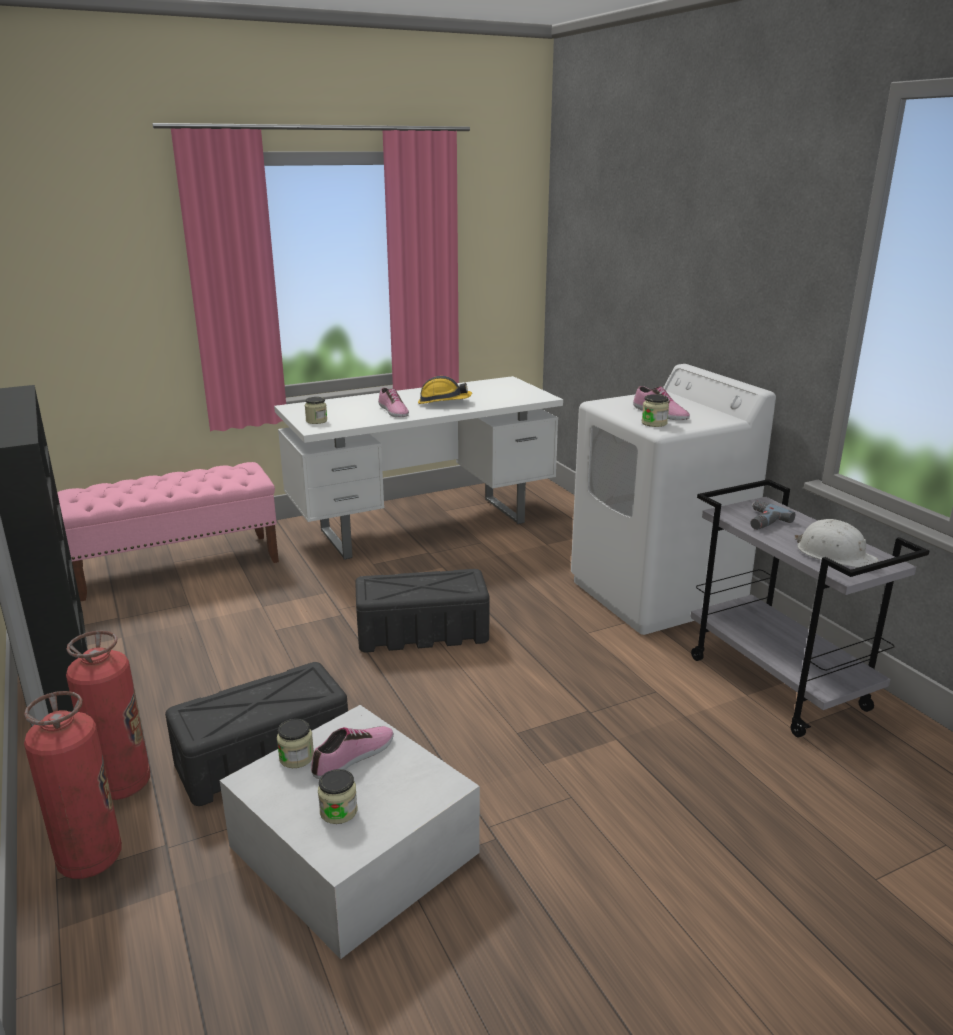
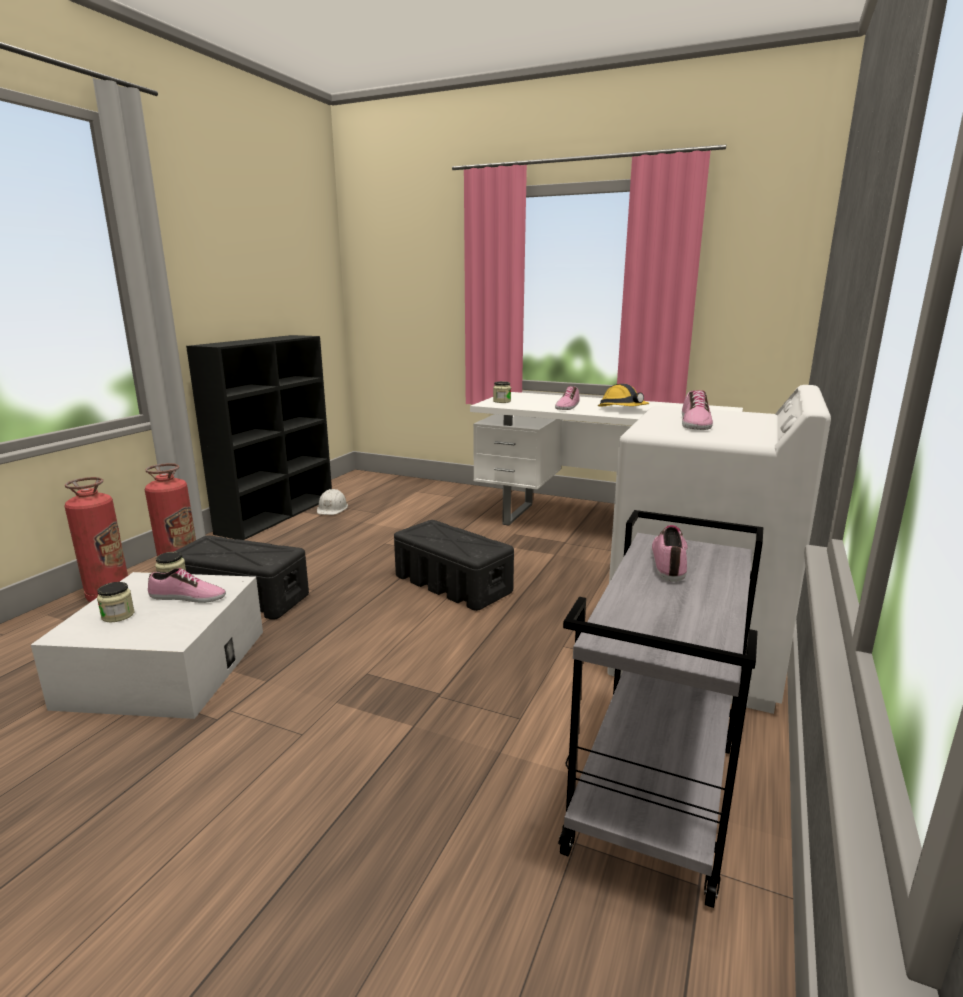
camera: 50 degrees right, 5 degrees down
pink bench [57,462,279,602] -> none
jar [642,394,669,427] -> none
power drill [750,501,796,530] -> shoe [652,525,688,582]
white hard hat [794,519,879,568] -> white hard hat moved to [317,489,348,515]

